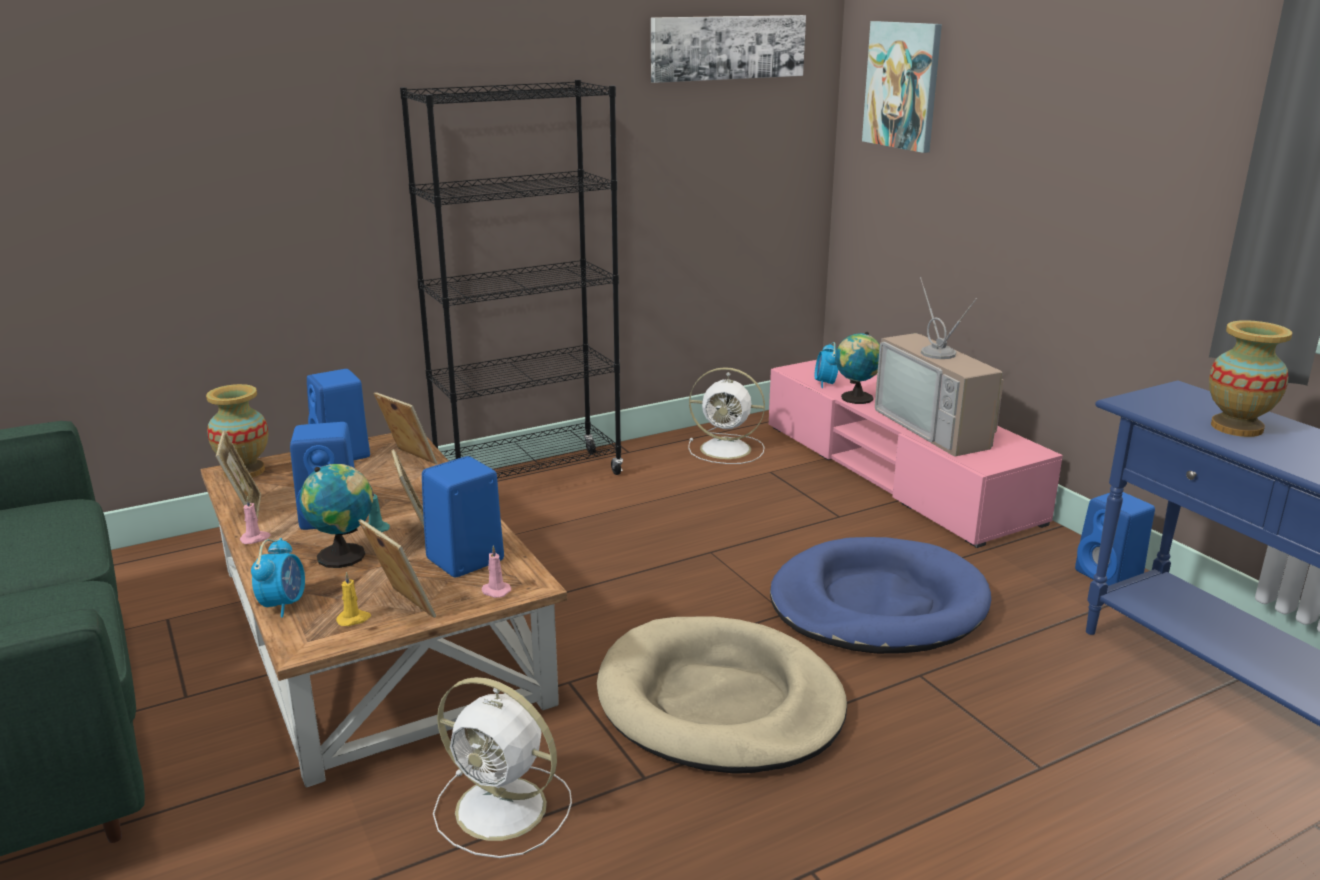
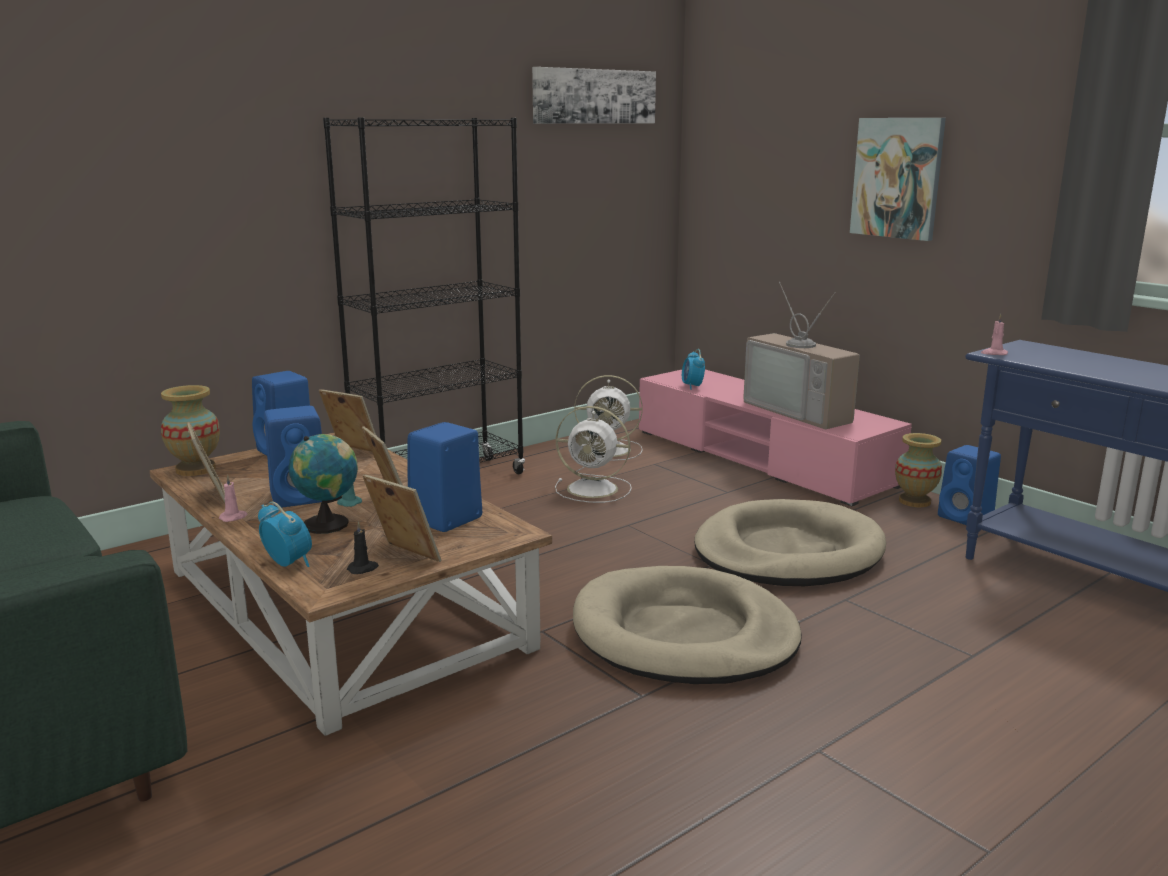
camera: 10 degrees left, 5 degrees down
alarm clock [251,538,305,618] -> alarm clock turned 45 degrees counterclockwise [258,502,312,567]
yellow candle [336,572,371,626] -> black candle [347,521,379,574]
white fan [433,677,572,858] -> white fan moved to [555,406,632,503]
pink candle [482,546,511,598] -> pink candle moved to [981,314,1008,355]
blue dog bed [770,537,991,654] -> beige dog bed [694,499,886,586]
globe [835,332,880,404] -> none
picture [862,21,942,153] -> picture moved to [850,118,946,241]
vase [1209,320,1292,437] -> vase moved to [895,433,942,507]

